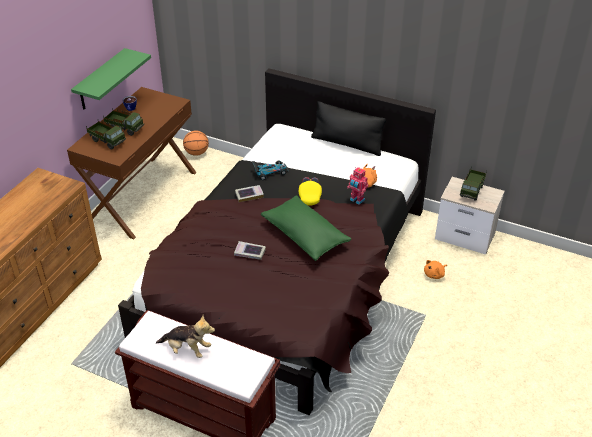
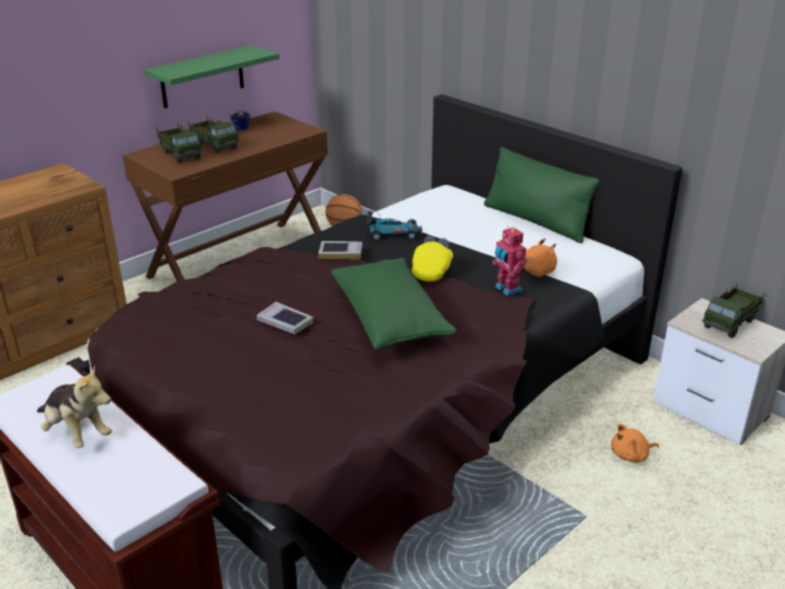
camera: 20 degrees right, 10 degrees down
black pillow [311,101,386,156] -> green pillow [484,147,599,243]

